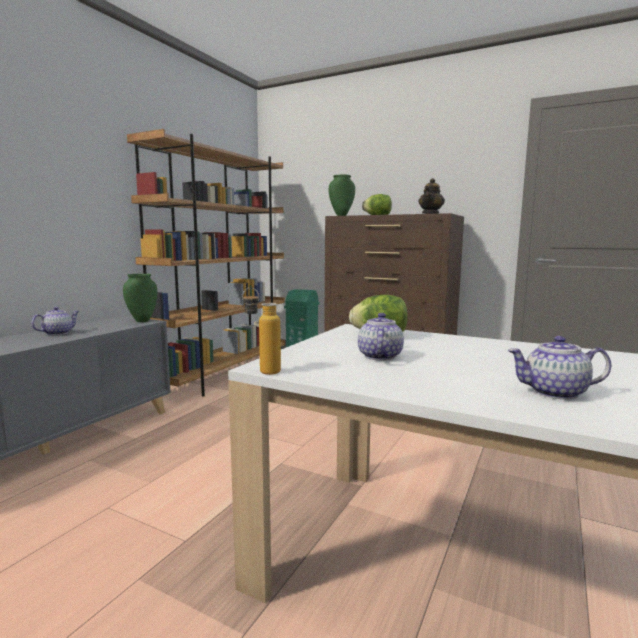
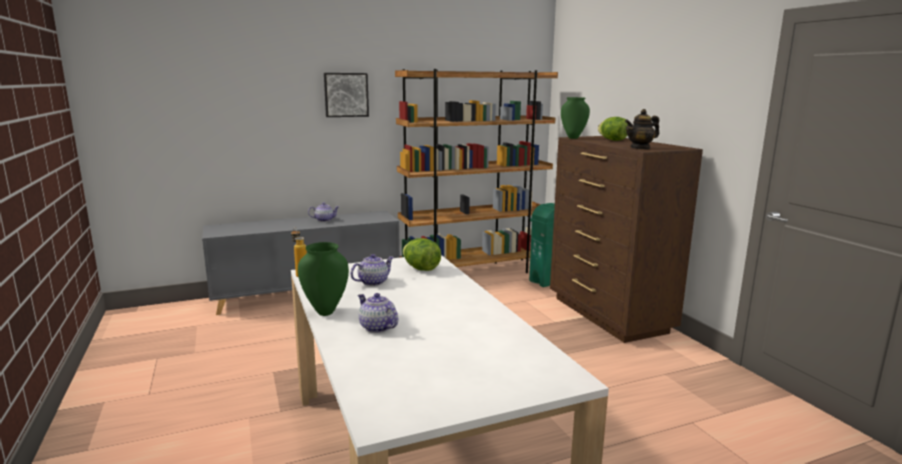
camera: 40 degrees right, 5 degrees up
green vase [123,274,157,322] -> green vase moved to [298,242,349,316]
none -> picture [324,73,369,117]

